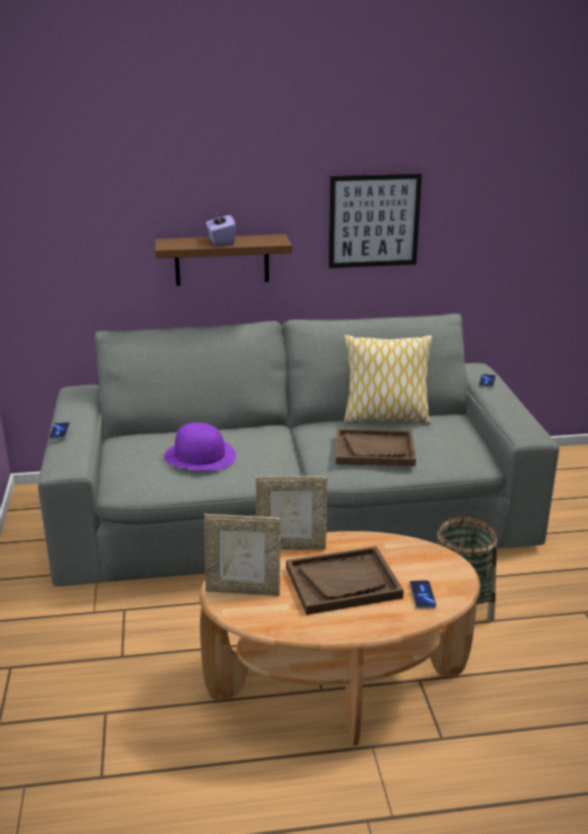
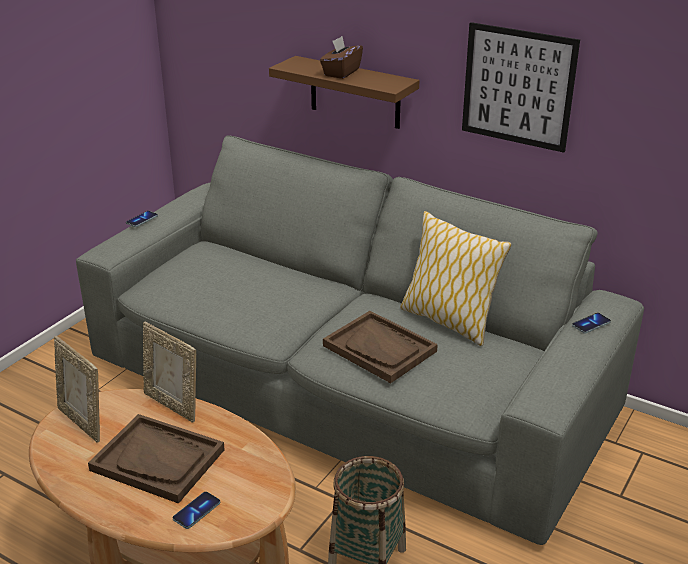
camera: 40 degrees right, 5 degrees up
purple hat [164,422,236,471] -> none
purple tissue box [206,212,236,246] -> brown tissue box [320,36,363,79]

